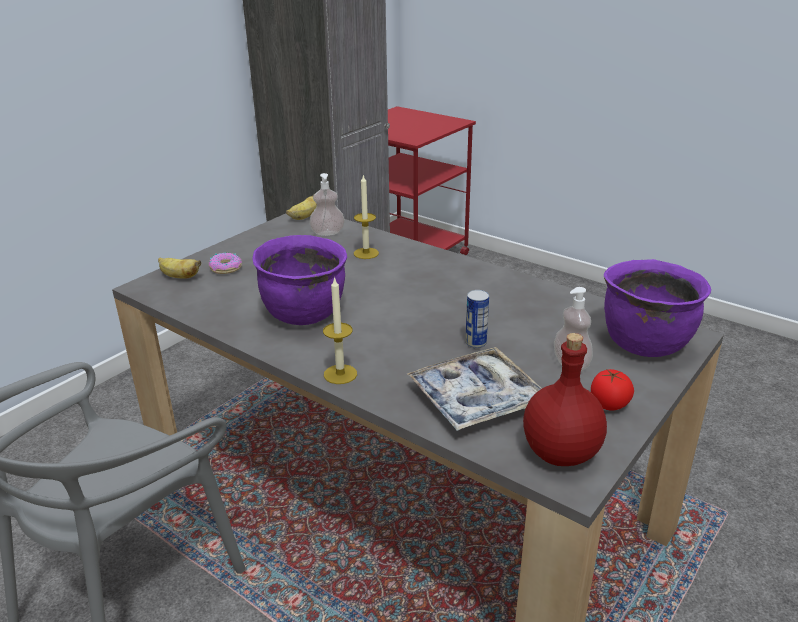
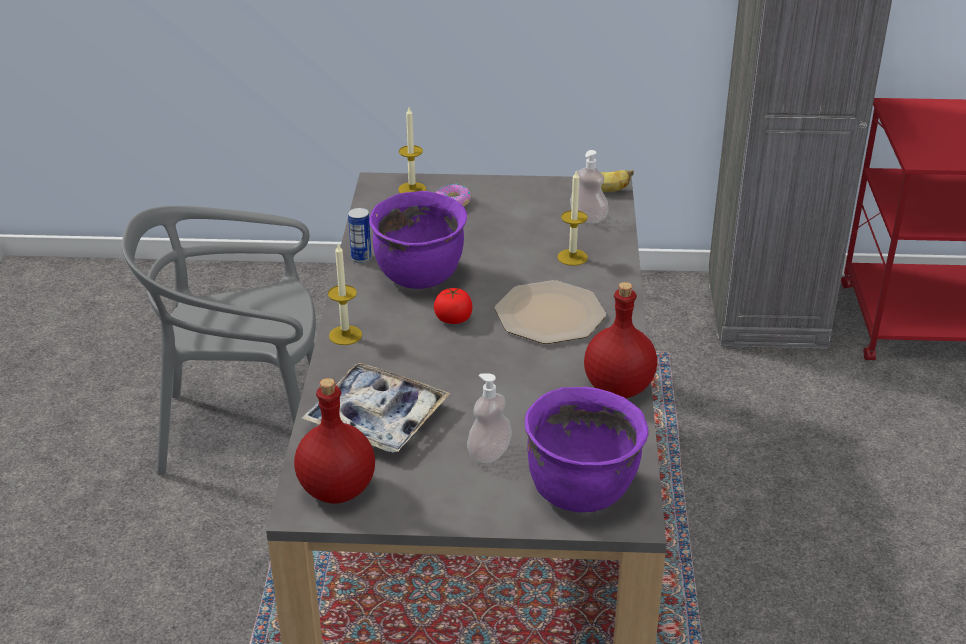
camera: 55 degrees right, 5 degrees up
banana [158,258,201,278] -> candle [398,107,426,193]
can [465,290,489,349] -> can moved to [348,207,372,264]
tomato [591,369,634,410] -> tomato moved to [434,288,472,324]
none -> plate [495,280,606,344]
none -> red bottle [584,282,657,398]

